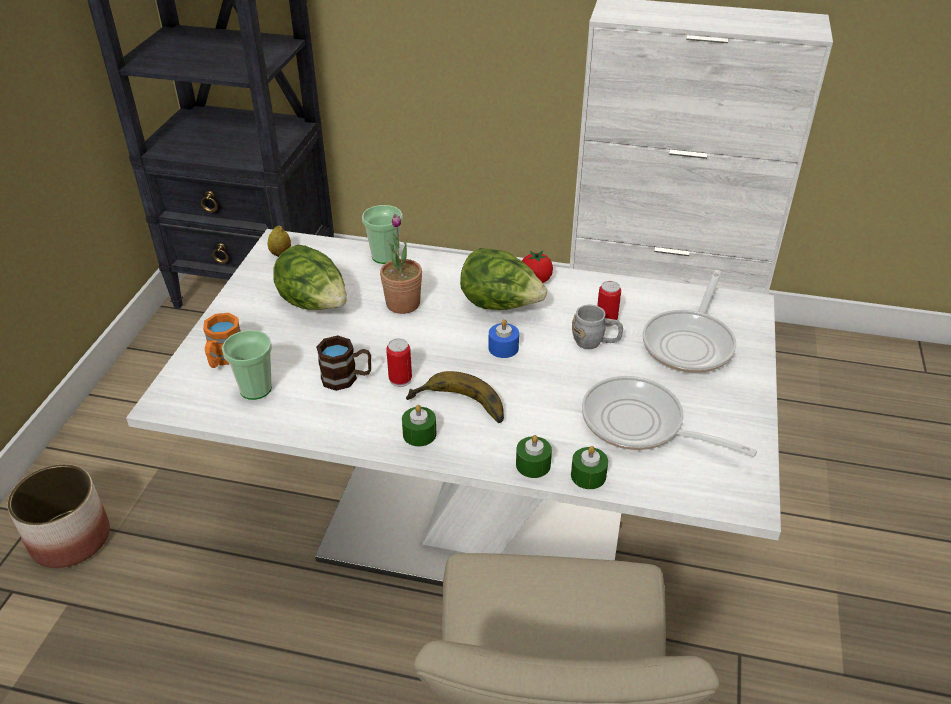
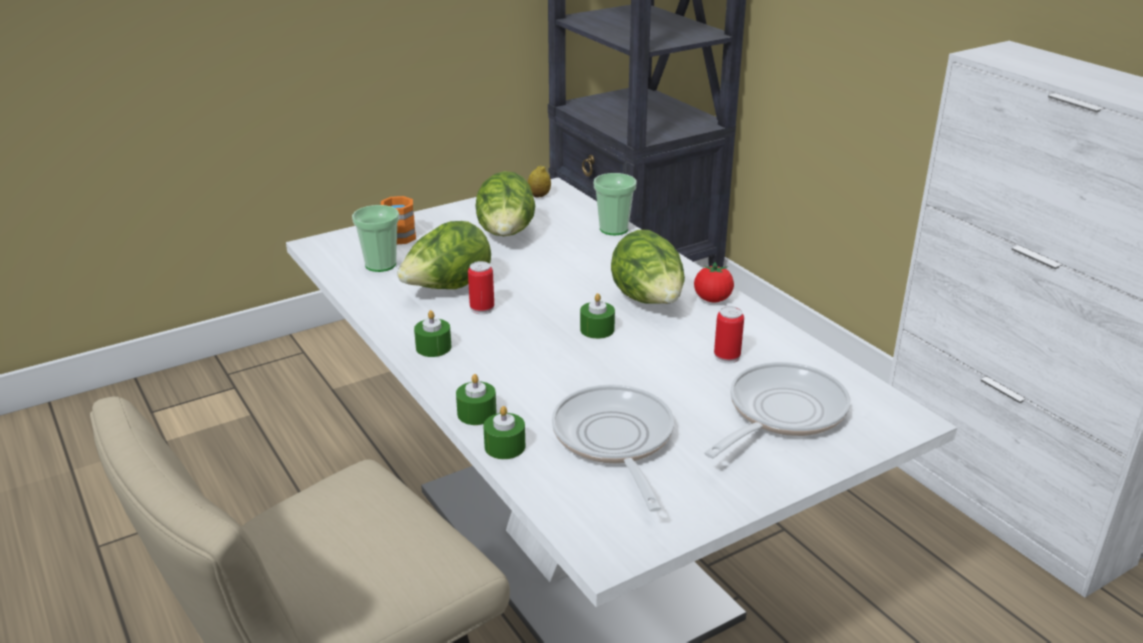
camera: 45 degrees right, 10 degrees down
planter [8,465,110,568] -> none
brown mug [316,336,371,391] -> lettuce [397,221,491,289]
potted plant [380,214,422,314] -> none
banana [406,371,504,423] -> none
blue candle [488,319,519,358] -> green candle [580,293,615,339]
grey mug [572,305,623,349] -> none
frying pan [643,270,736,373] -> frying pan turned 150 degrees clockwise [704,362,850,458]

